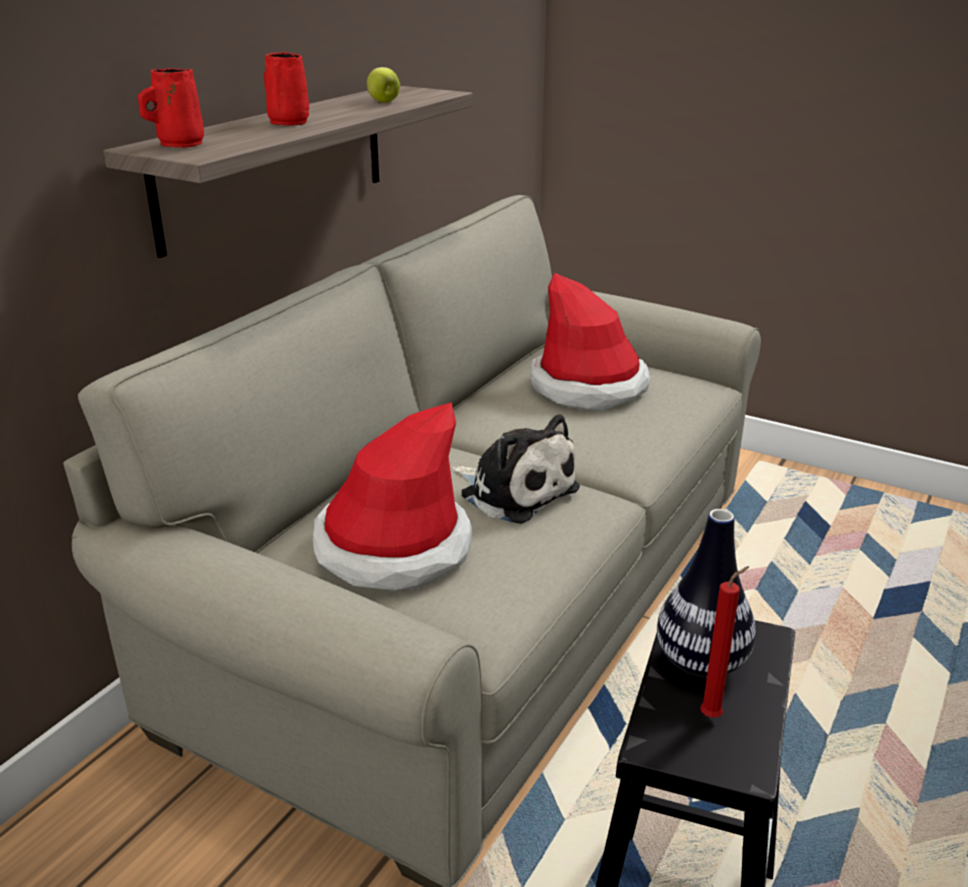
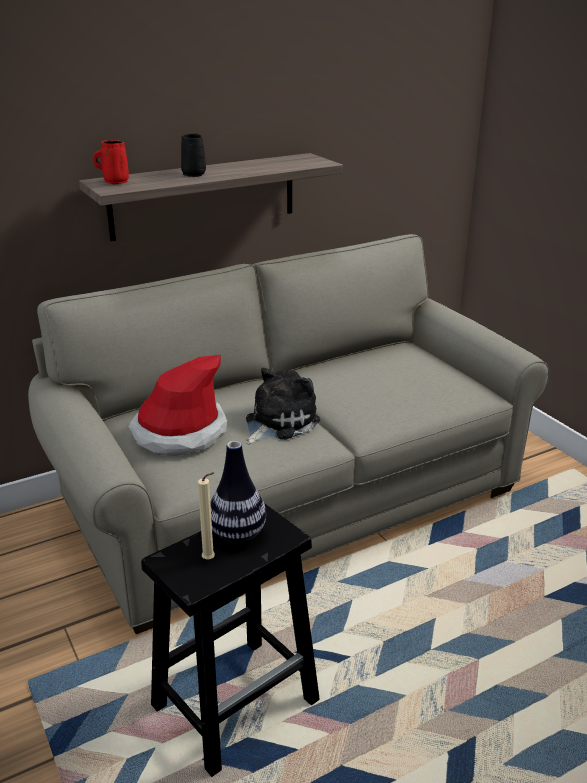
camera: 30 degrees right, 0 degrees up
red mug [264,52,309,126] -> black mug [181,134,206,177]
apple [367,67,400,103] -> none
plush toy [452,415,580,524] -> plush toy turned 120 degrees counterclockwise [246,368,320,444]
hat [529,273,651,411] -> none
red candle [700,566,749,718] -> beige candle [198,472,215,560]

